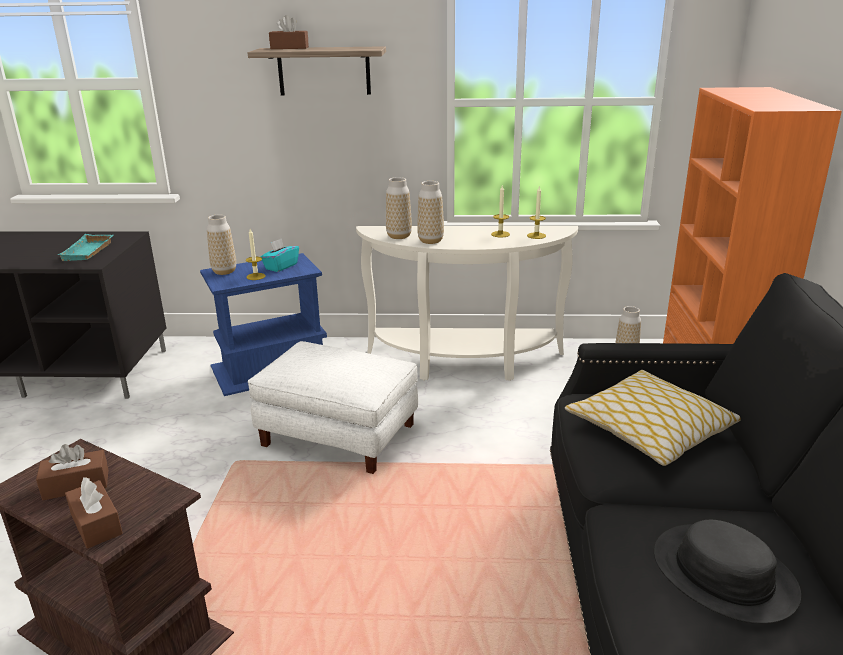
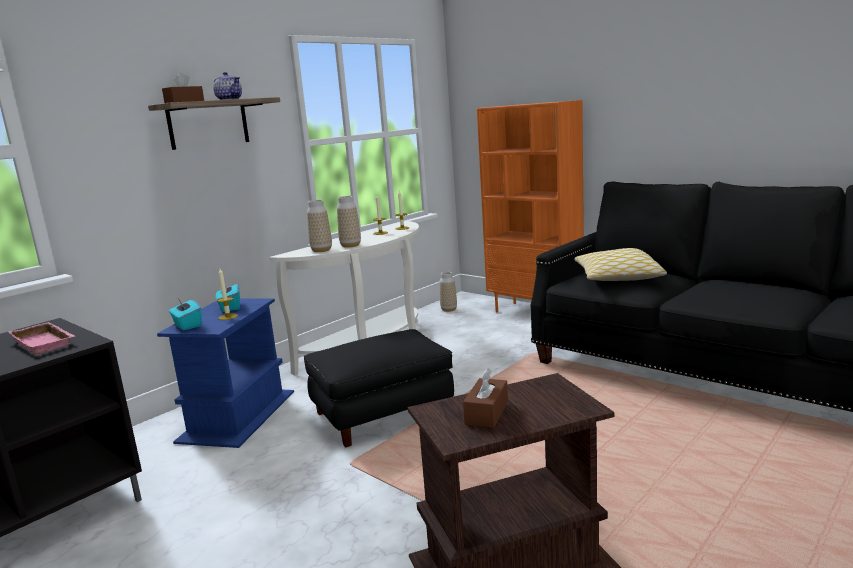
camera: 50 degrees left, 10 degrees down
turquoise tray [57,234,113,261] -> pink tray [8,322,74,355]
brown tissue box [65,477,123,549] -> none
vase [207,214,236,275] -> turquoise tissue box [169,299,202,330]
white ottoman [248,341,418,474] -> black ottoman [304,329,454,447]
black hat [654,520,802,624] -> none
none -> teapot [213,72,242,100]

